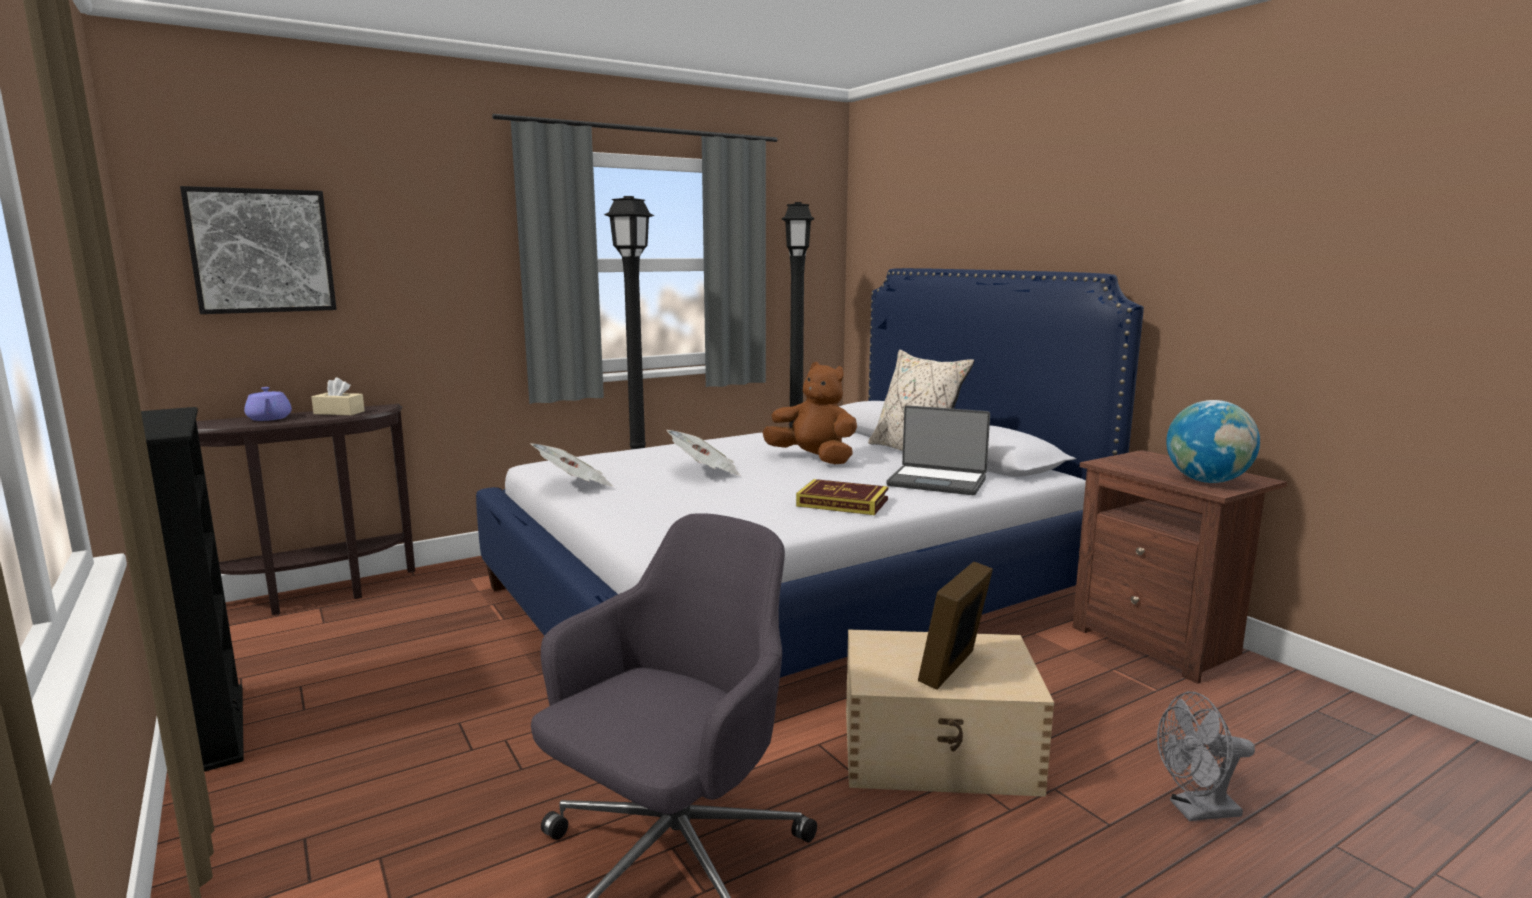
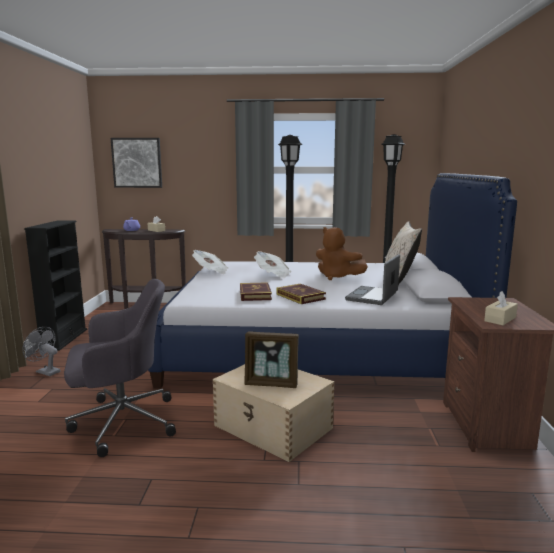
camera: 35 degrees right, 0 degrees up
brown plush toy [763,362,857,465] -> brown plush toy turned 150 degrees clockwise [316,227,368,280]
laptop [886,405,990,495] -> laptop turned 60 degrees clockwise [345,255,400,305]
picture frame [918,562,993,690] -> picture frame turned 150 degrees counterclockwise [244,331,299,388]
grey fan [1157,692,1255,821] -> grey fan moved to [22,327,60,376]
globe [1166,400,1260,483] -> beige tissue box [484,291,518,325]
none -> book [240,282,272,301]

